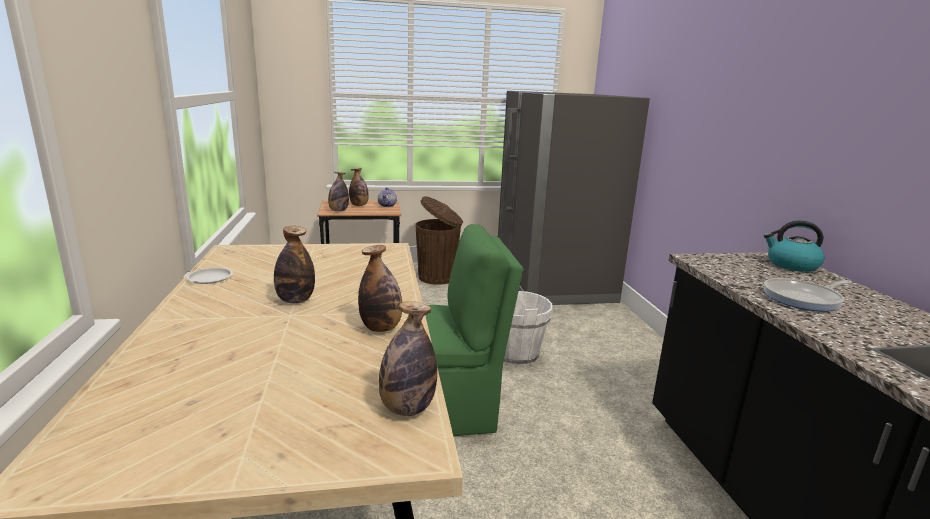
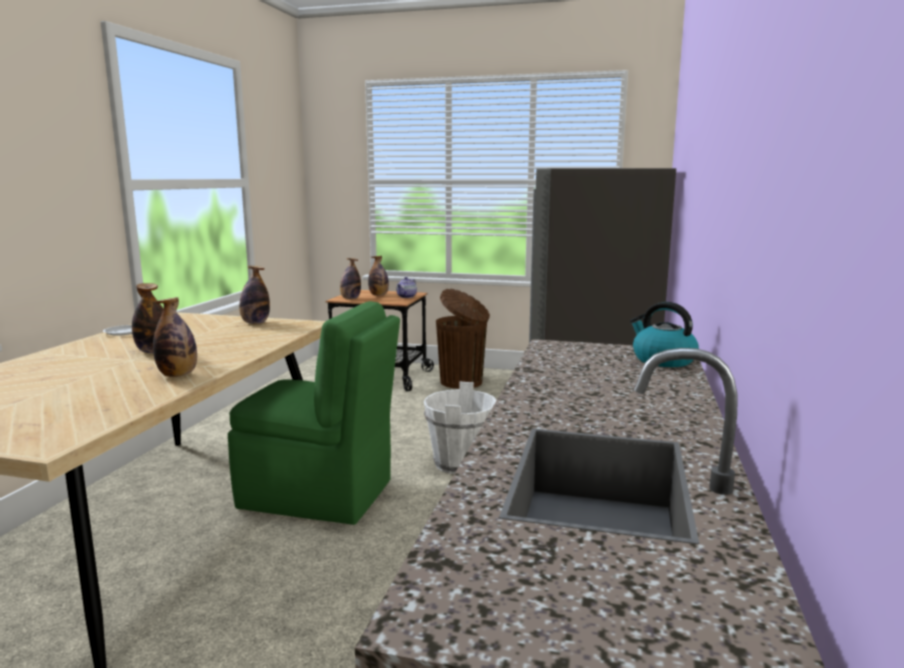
camera: 25 degrees right, 5 degrees down
bottle [379,301,437,416] -> bottle moved to [239,266,270,324]
frying pan [764,278,852,311] -> none

